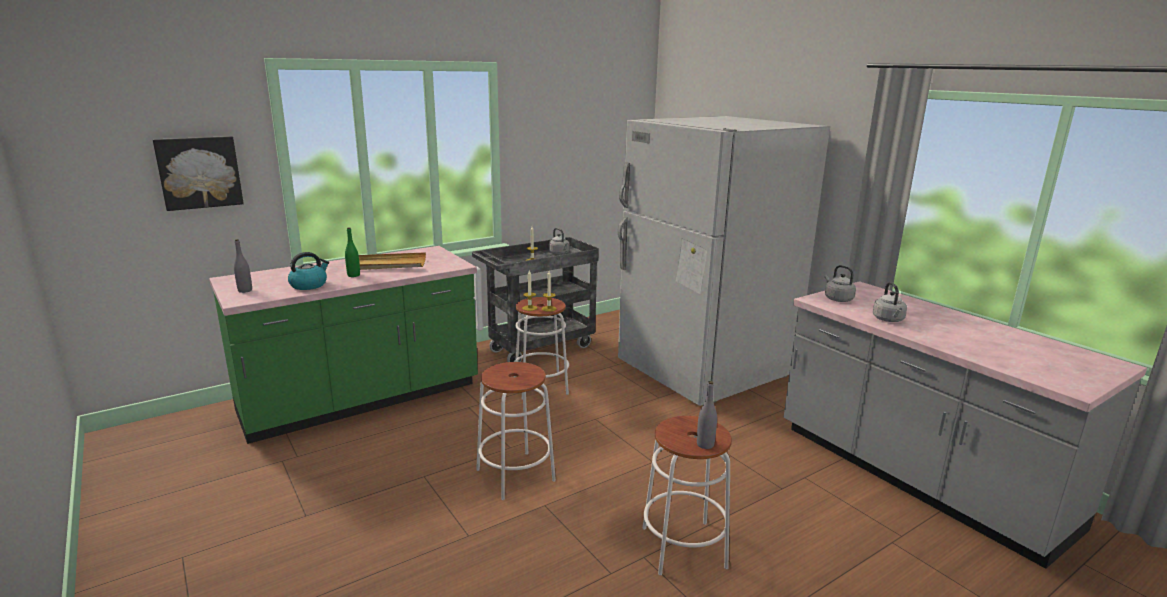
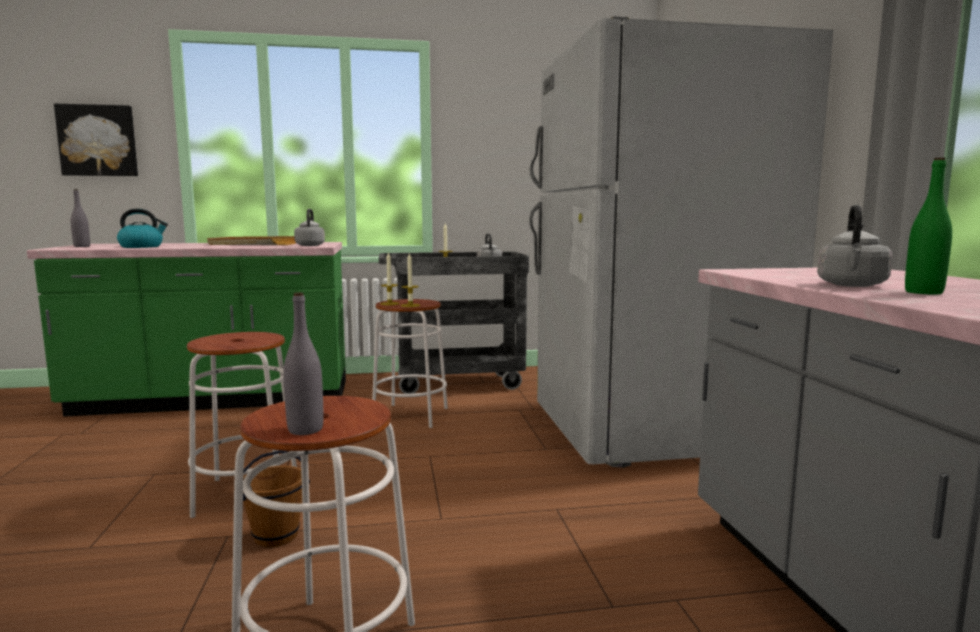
camera: 25 degrees right, 10 degrees down
green bottle [345,227,360,277] -> green bottle moved to [905,157,952,295]
grey kettle [824,265,856,302] -> grey kettle moved to [294,209,325,246]
none -> brown bucket [243,450,310,547]

